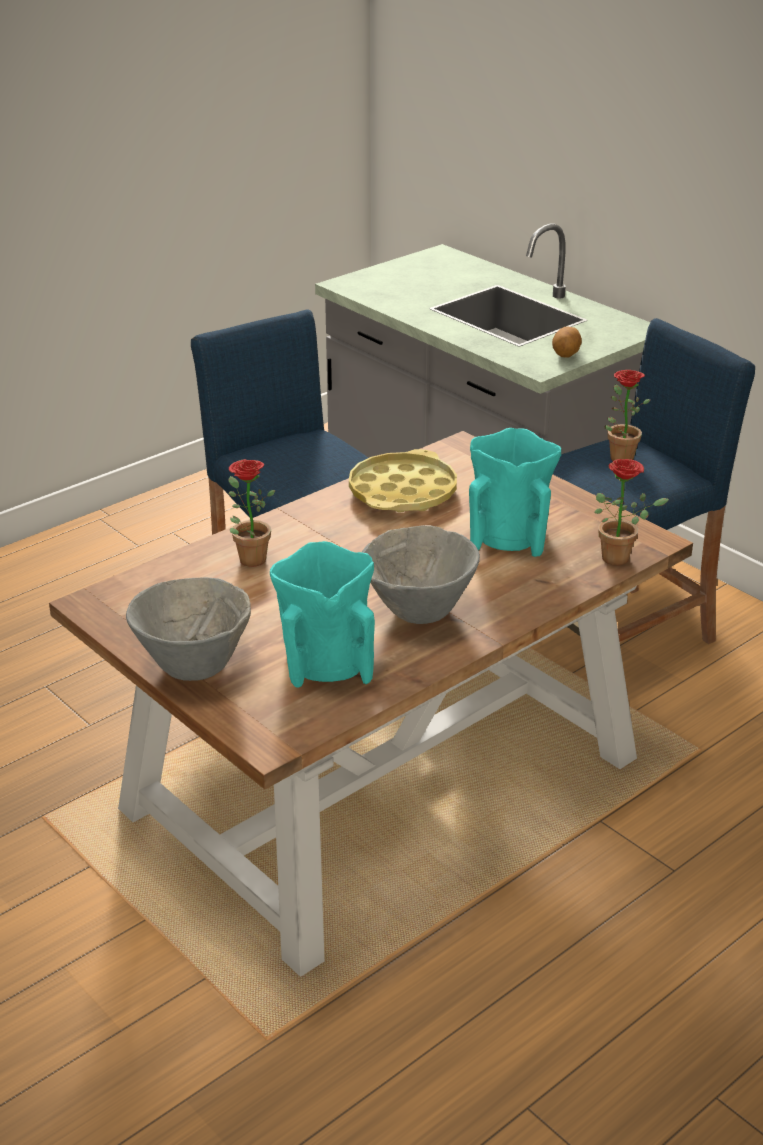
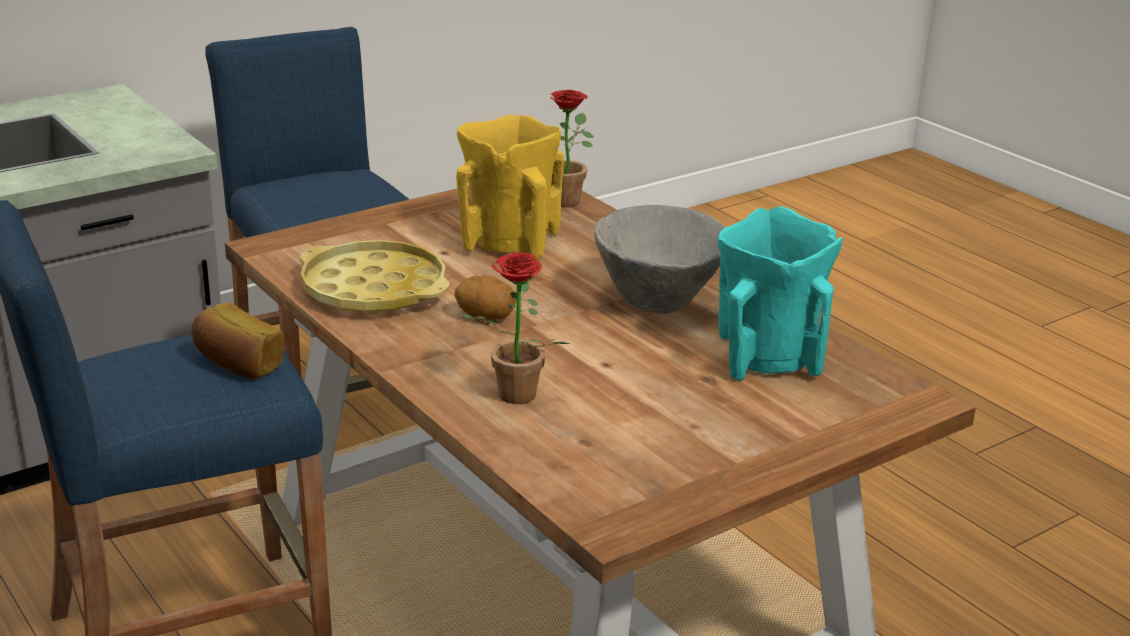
camera: 85 degrees left, 5 degrees down
grey bowl [126,577,251,681] -> none
turquoise vase [469,428,561,557] -> yellow vase [456,115,564,260]
potato [552,326,582,358] -> potato moved to [454,275,516,320]
potted plant [605,370,650,461] -> none
none -> bread [191,303,283,379]

